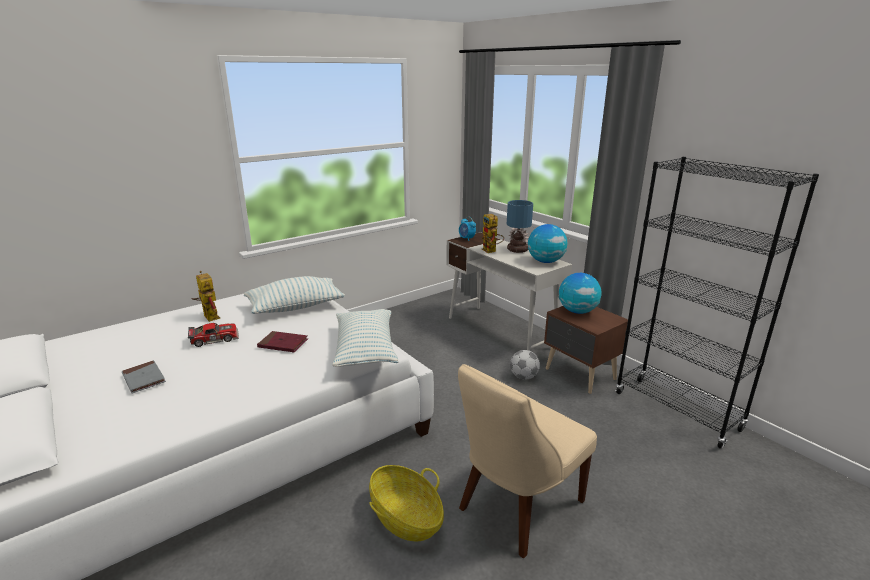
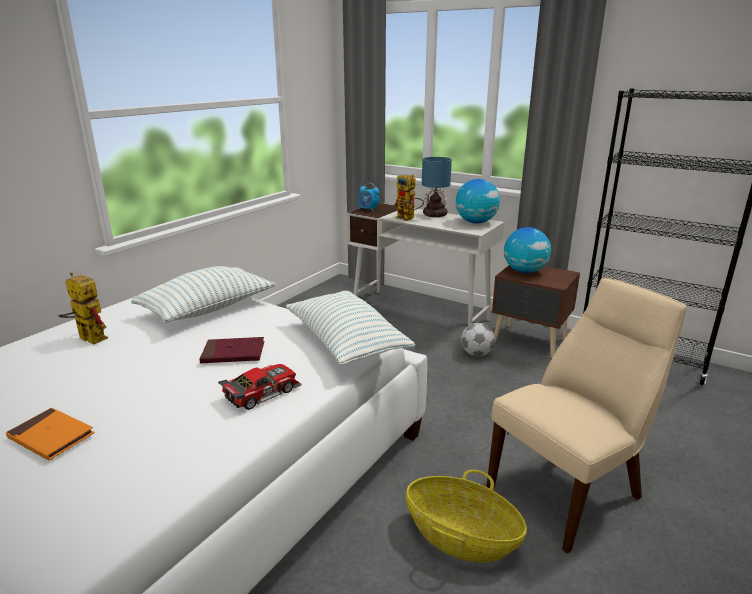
camera: 20 degrees left, 0 degrees up
grey book [122,360,166,393] -> orange book [6,408,95,461]
toy car [188,323,239,347] -> toy car moved to [218,364,302,410]
beige chair [458,364,597,558] -> beige chair turned 150 degrees counterclockwise [487,278,687,553]

